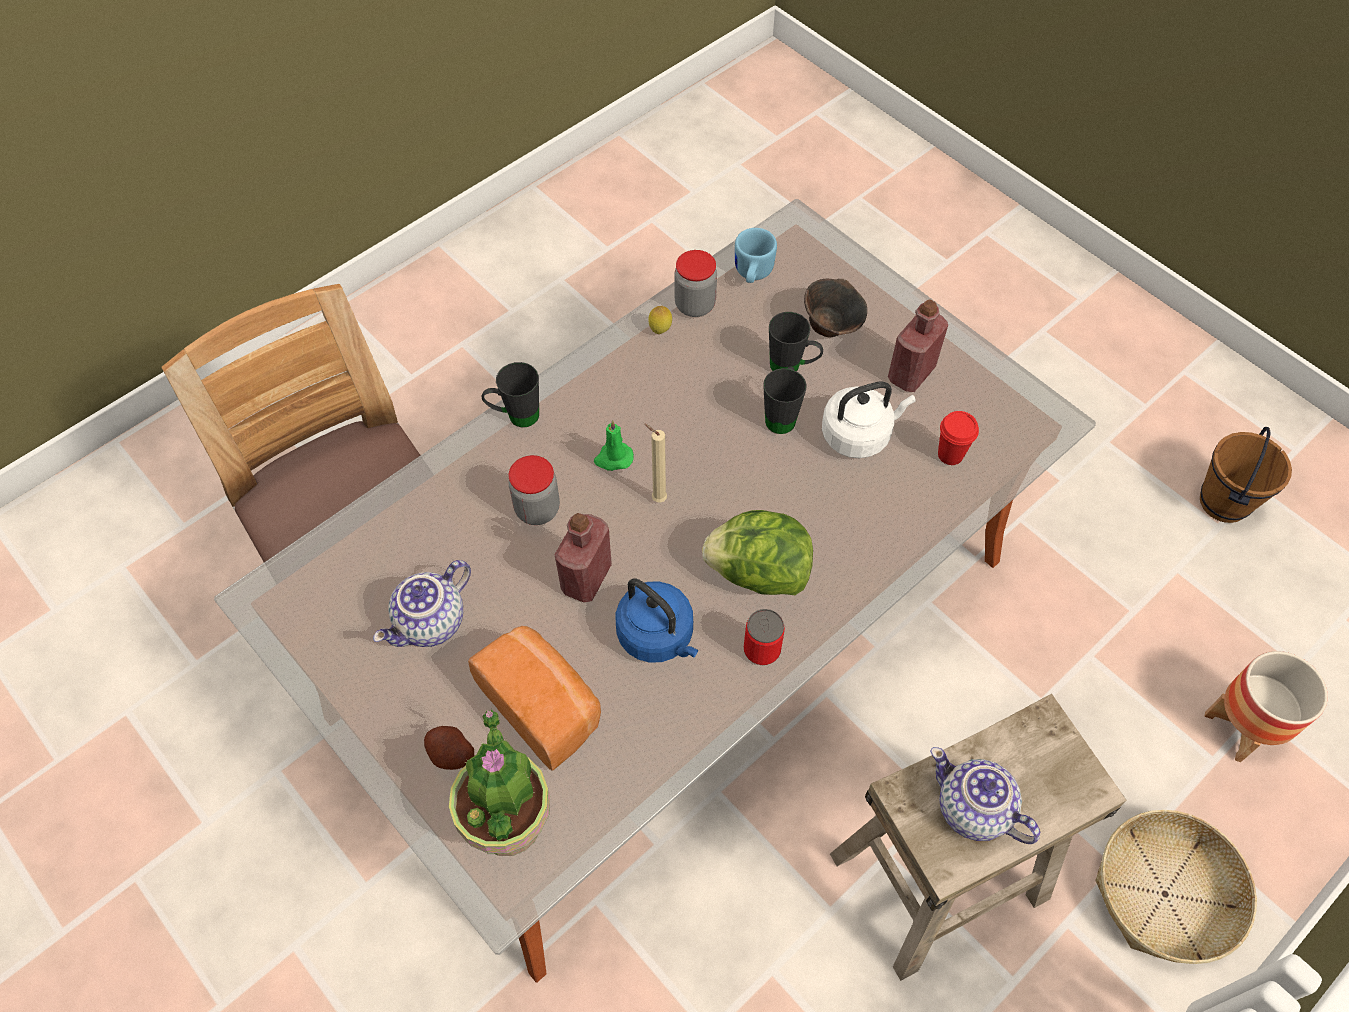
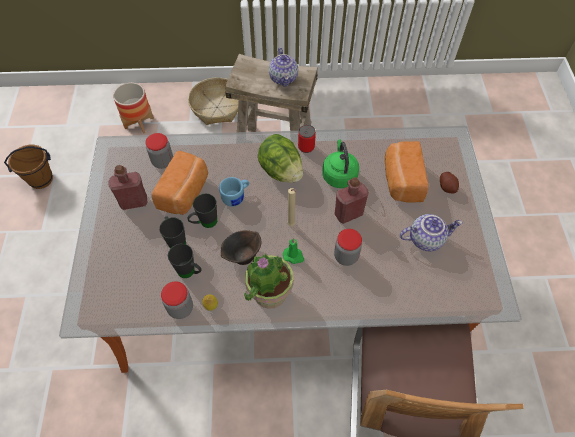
camera: 140 degrees left, 0 degrees up
potted plant [449,709,550,856] -> potted plant moved to [244,254,293,309]
black mug [482,362,539,427] -> black mug moved to [168,244,201,278]
blue kettle [616,578,698,663] -> green kettle [322,139,359,188]
blue mug [735,228,777,283] -> blue mug moved to [219,177,249,207]
brown bowl [804,279,867,337] -> brown bowl moved to [221,230,262,265]
white kettle [822,381,916,458] -> bread [151,151,208,215]
red cup [938,411,979,465] -> jar [145,133,173,169]

